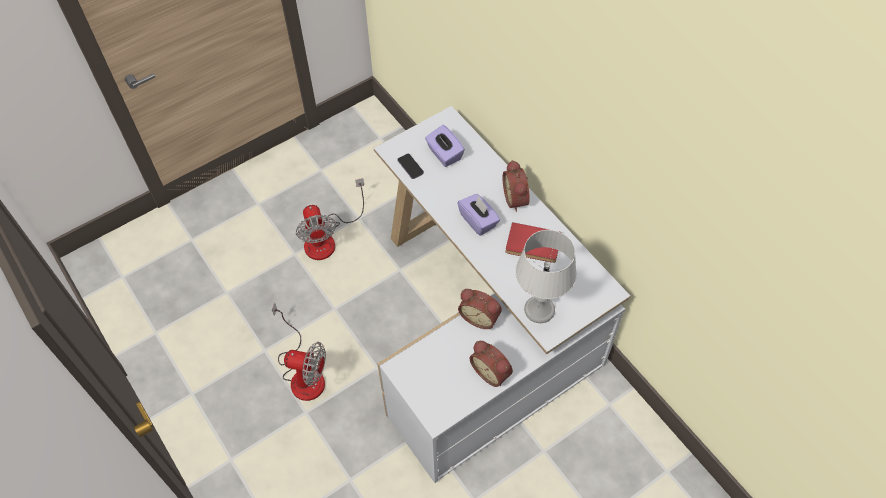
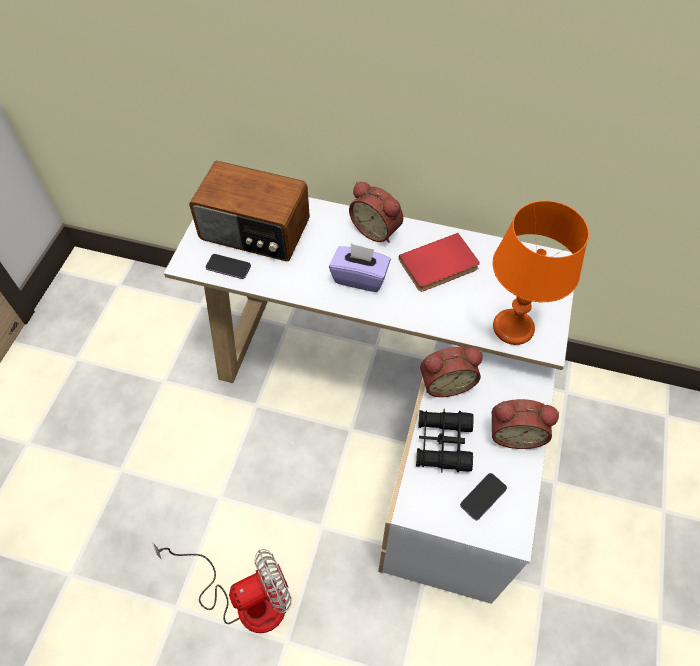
camera: 40 degrees left, 0 degrees up
fan [296,178,364,260] -> none
purple tissue box [425,125,465,167] -> radio [189,161,310,261]
grey table lamp [515,230,577,323] -> orange table lamp [492,201,589,345]
none -> black binoculars [416,409,474,473]
none -> phone [460,473,507,520]

